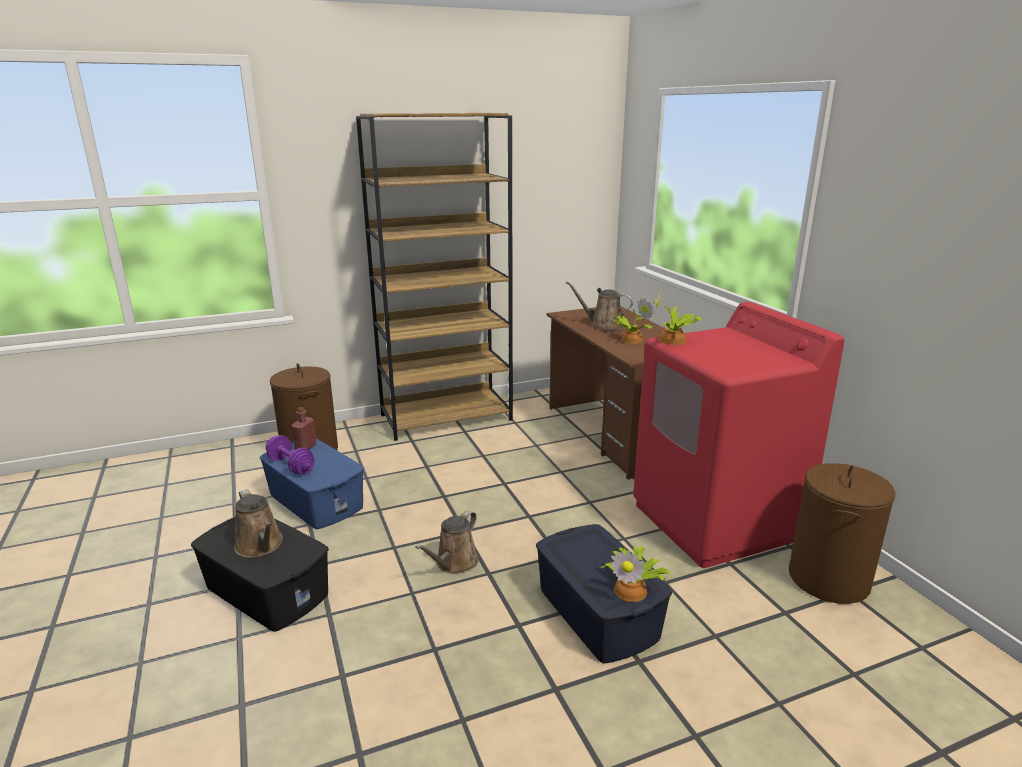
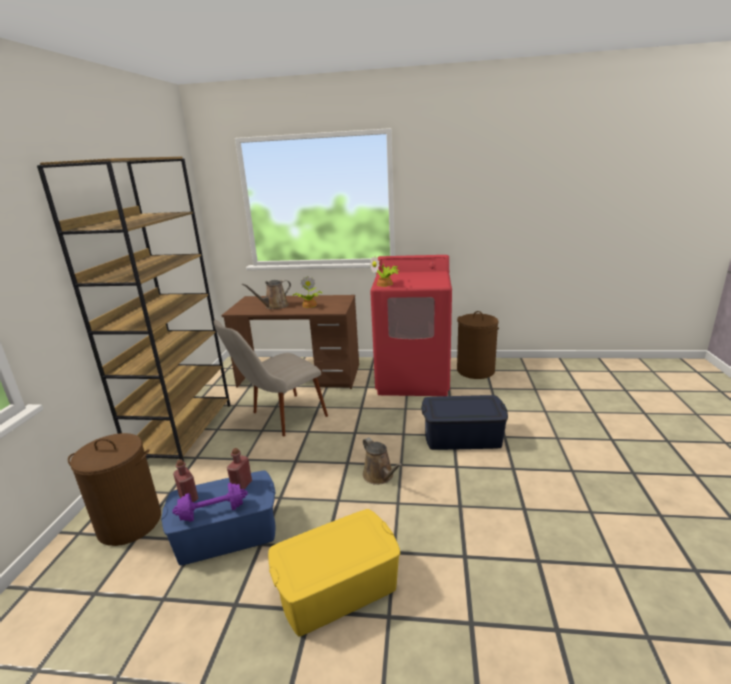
camera: 60 degrees left, 0 degrees up
black storage box [191,517,329,632] -> yellow storage box [268,509,400,636]
brown watering can [234,489,283,558] -> none
potted plant [601,546,671,602] -> none
none -> beige chair [214,320,328,436]
none -> red bottle [227,448,252,489]

